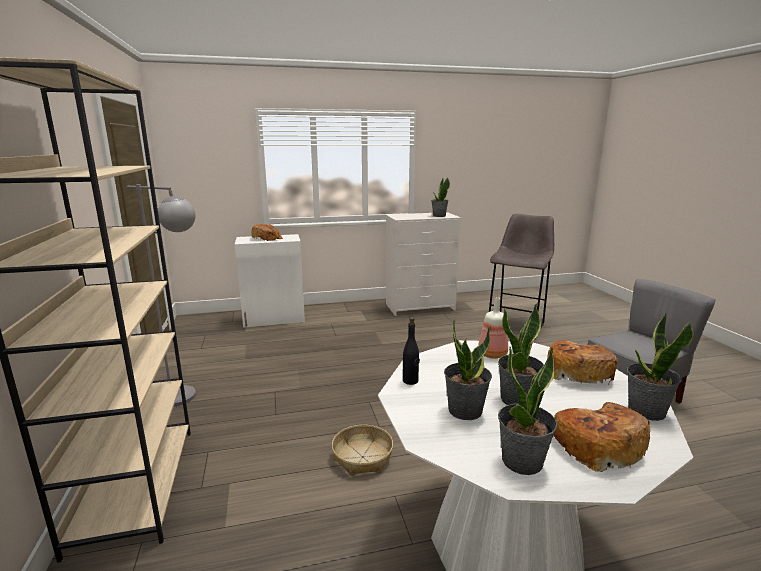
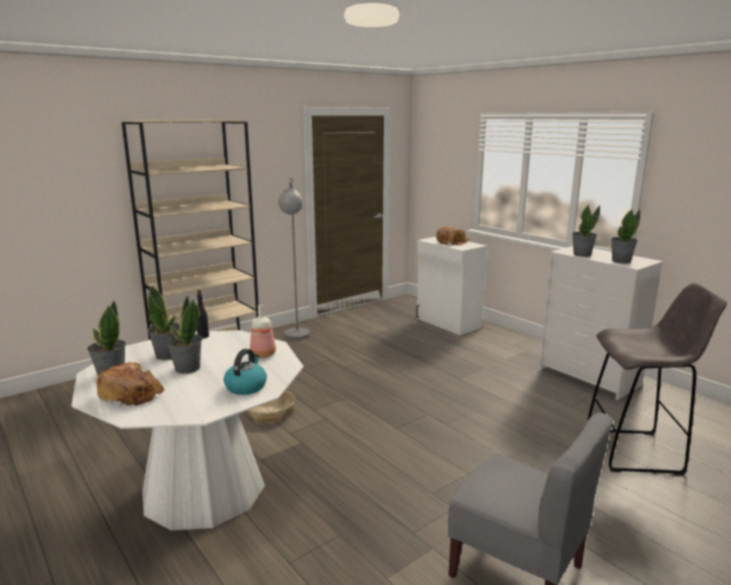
camera: 65 degrees right, 0 degrees up
bread [547,340,618,384] -> kettle [224,349,267,395]
potted plant [627,312,694,421] -> potted plant moved to [572,204,600,257]

